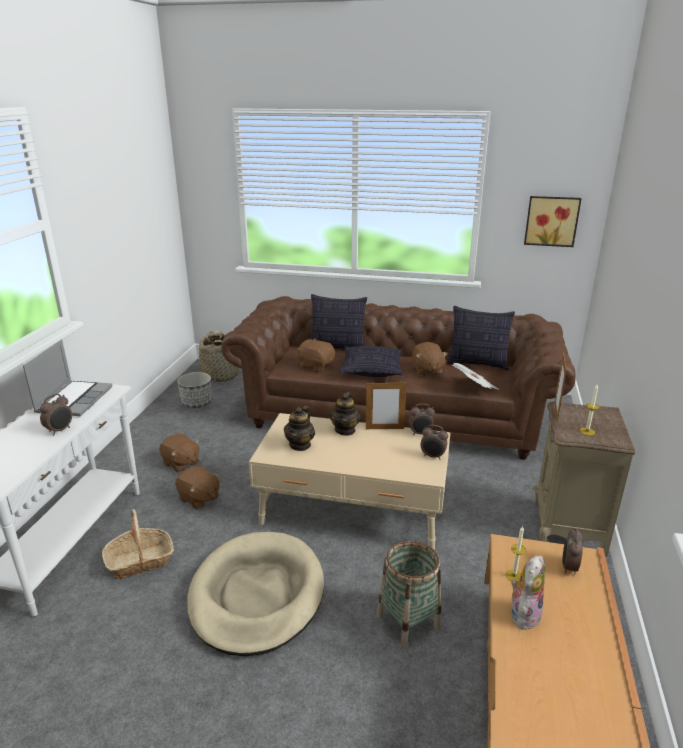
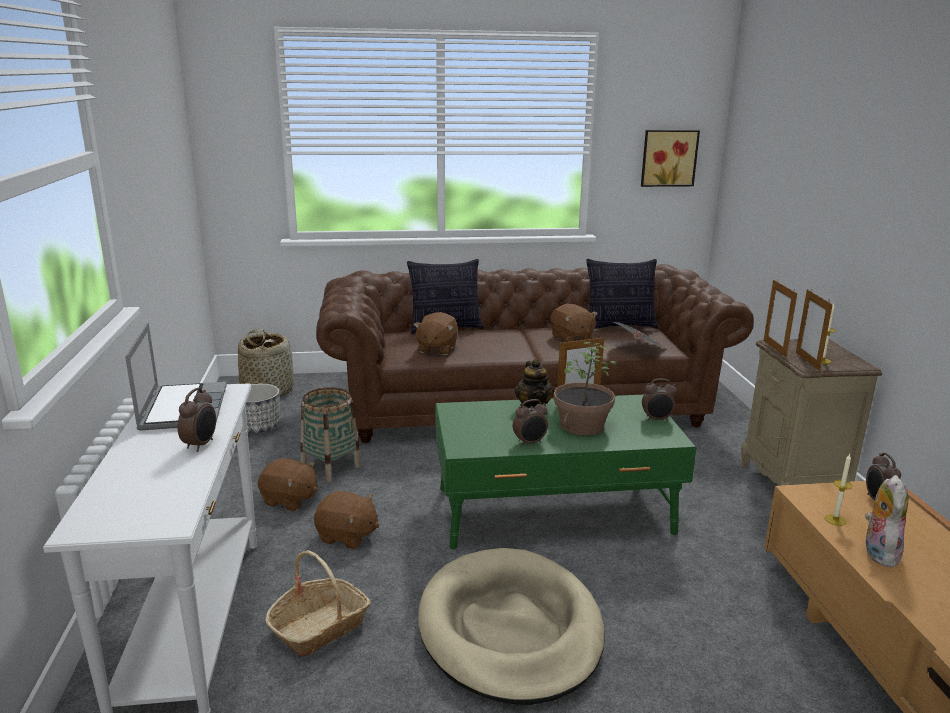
camera: 20 degrees left, 5 degrees down
beige coffee table [248,413,450,550] -> green coffee table [435,395,697,549]
teapot [284,406,315,451] -> none
brown plush toy [297,338,335,373] -> brown plush toy turned 90 degrees counterclockwise [413,312,458,355]
pillow [339,346,403,377] -> none
basket [377,541,441,648] -> basket moved to [300,387,361,482]
alarm clock [409,404,435,435] -> alarm clock moved to [513,399,548,446]
none -> potted plant [553,342,617,435]
none -> picture frame [796,289,833,371]

